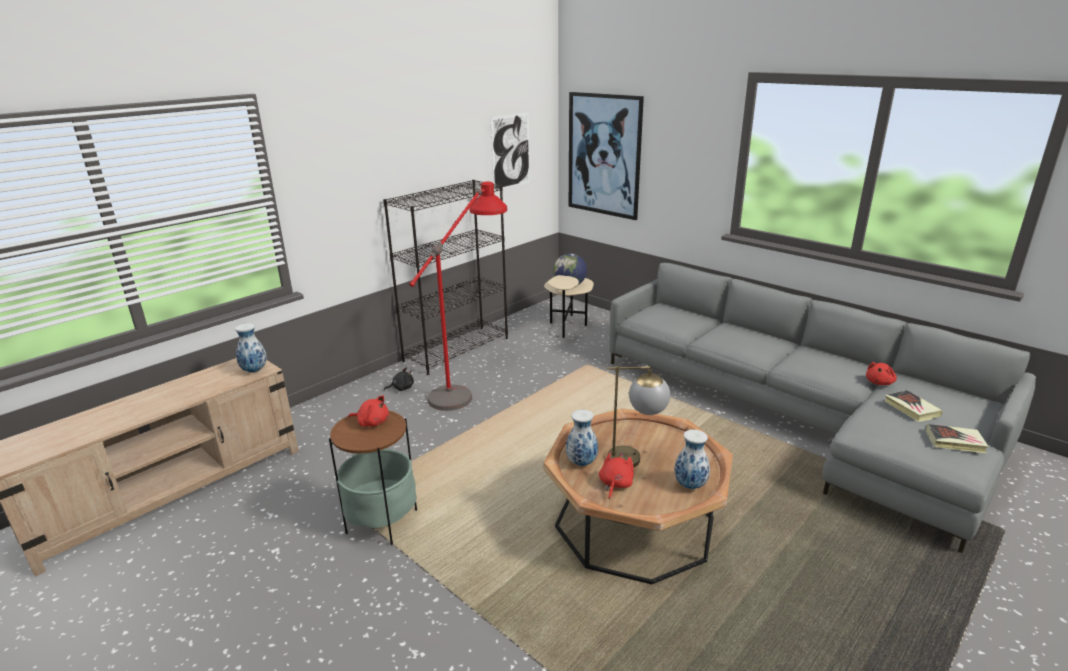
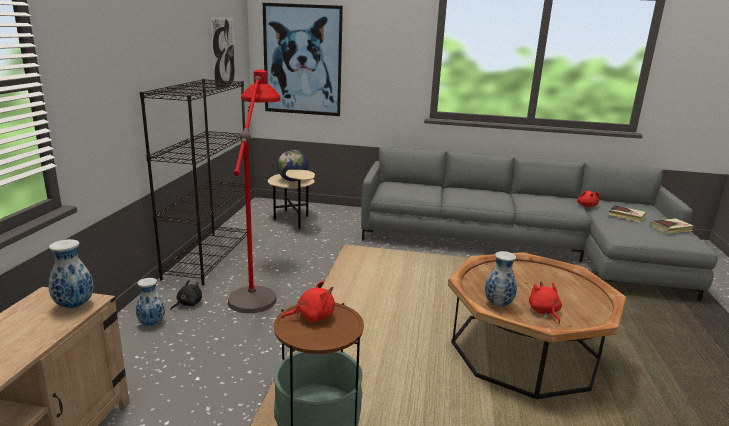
camera: 35 degrees left, 5 degrees down
table lamp [607,366,670,467] -> none
vase [674,429,710,489] -> vase moved to [136,278,165,326]

